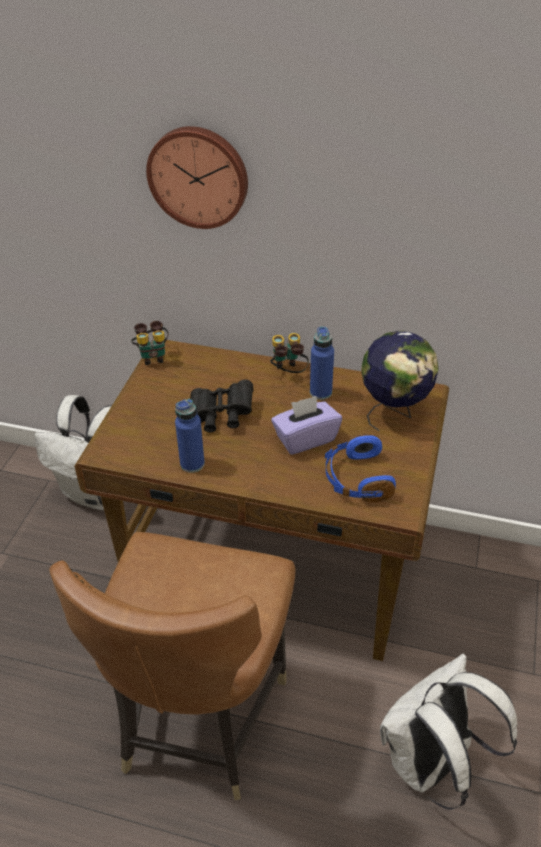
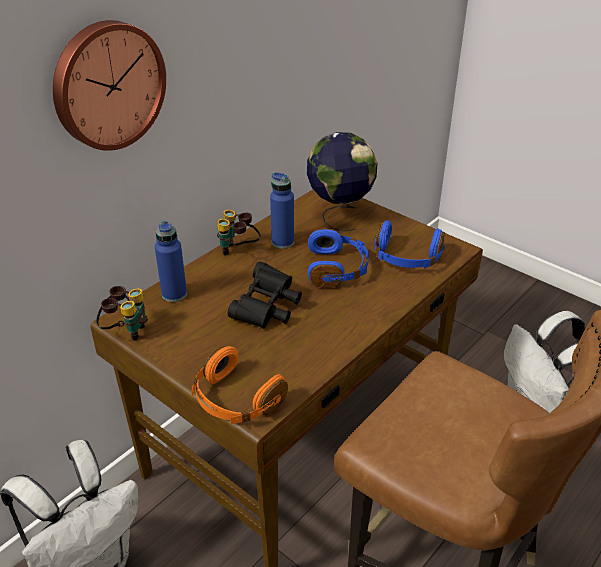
camera: 65 degrees left, 5 degrees down
blue bottle [175,399,205,473] -> blue bottle moved to [155,221,187,302]
purple tissue box [271,396,342,455] -> blue headphones [308,228,369,288]
none -> orange headphones [191,346,288,424]

